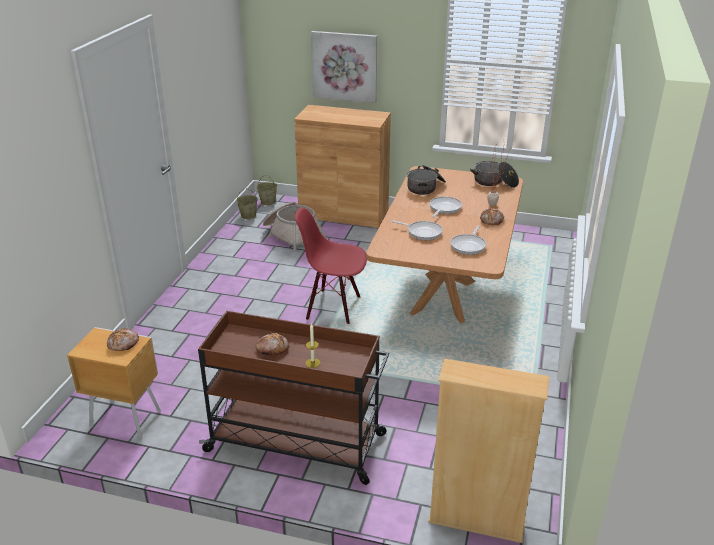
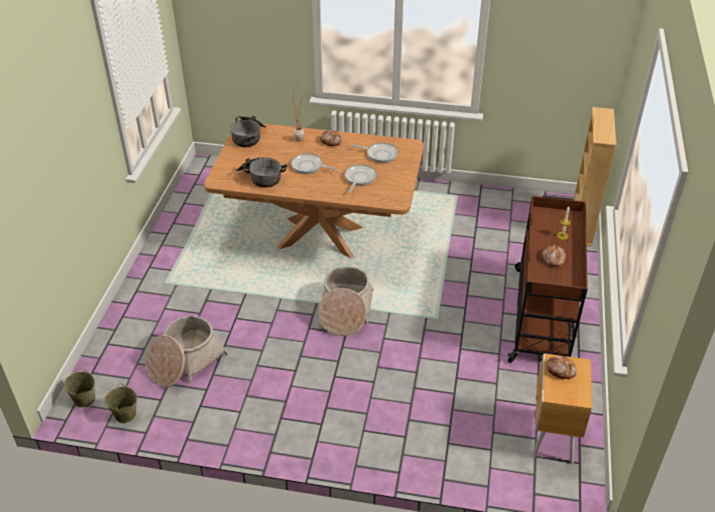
camera: 95 degrees left, 10 degrees up
brown cabinet [294,105,391,228] -> none
red chair [295,207,367,324] -> basket [319,266,374,336]
picture [311,31,377,103] -> none

